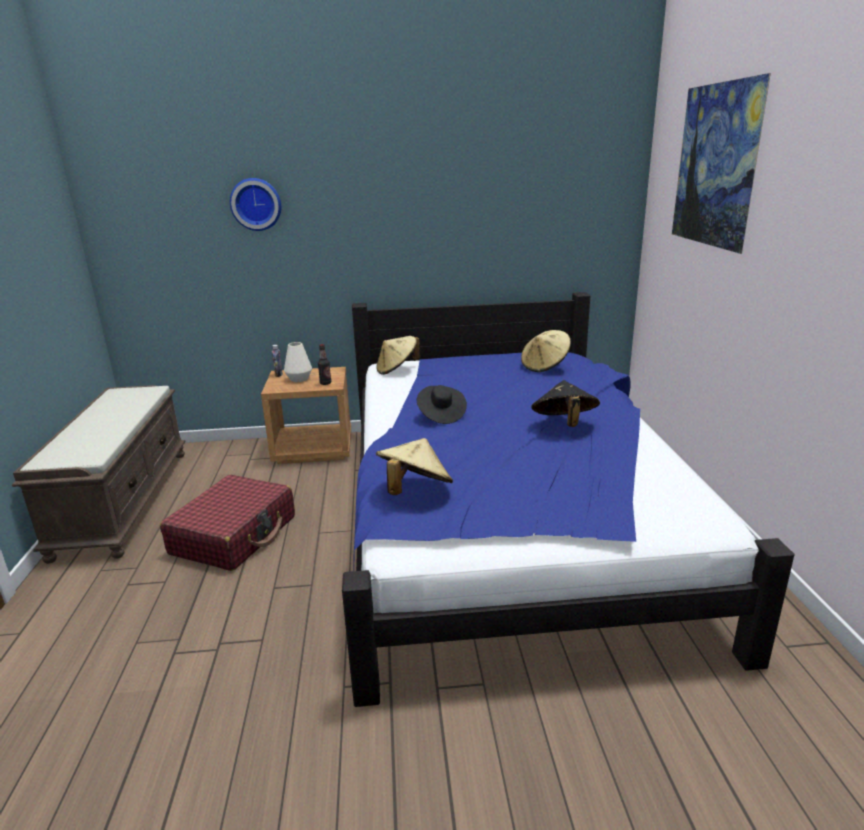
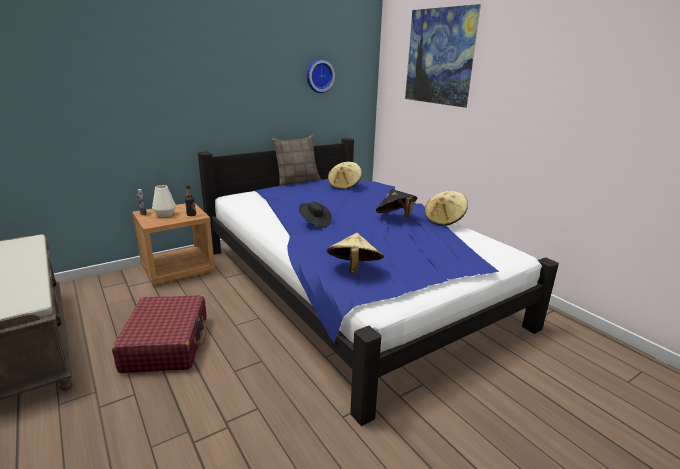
camera: 30 degrees left, 0 degrees up
wall clock [230,178,281,231] -> wall clock moved to [307,58,335,93]
beige hat [376,336,421,375] -> beige hat moved to [425,191,468,226]
none -> pillow [271,135,321,186]

